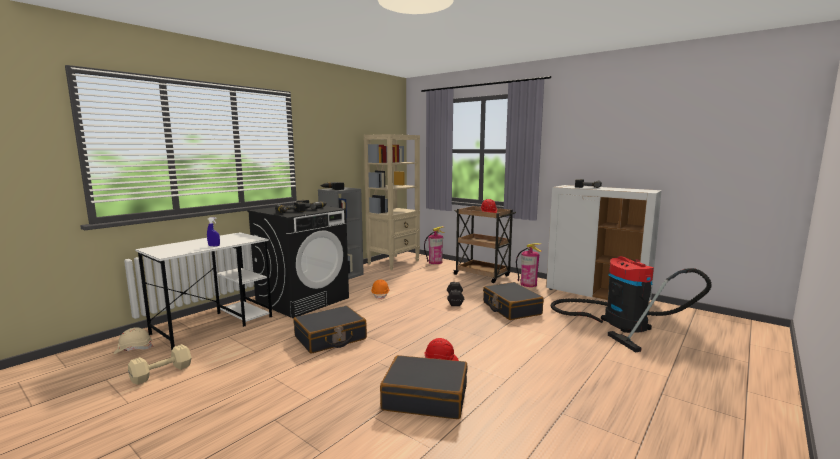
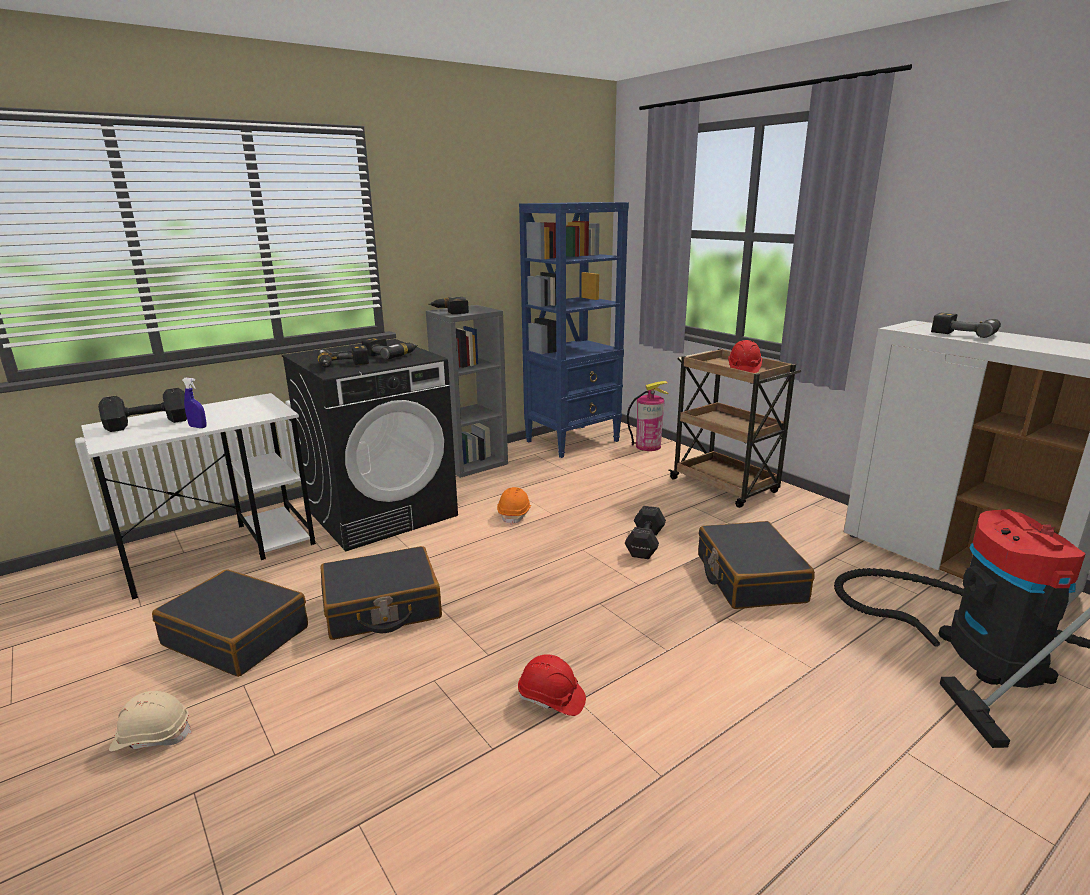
camera: 15 degrees right, 10 degrees up
beige hard hat [113,327,153,354] -> beige hard hat moved to [109,691,192,751]
beige dumbbell [128,344,192,385] -> none
beige bookcase [364,134,420,270] -> blue bookcase [519,202,629,458]
black suitcase [380,355,468,419] -> black suitcase moved to [152,570,308,677]
fire extinguisher [516,243,542,287] -> none
none -> black dumbbell [98,388,187,432]

